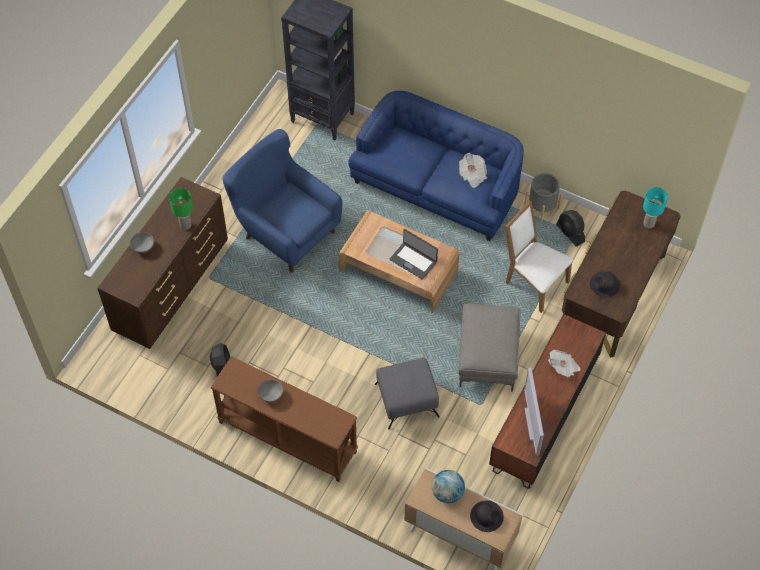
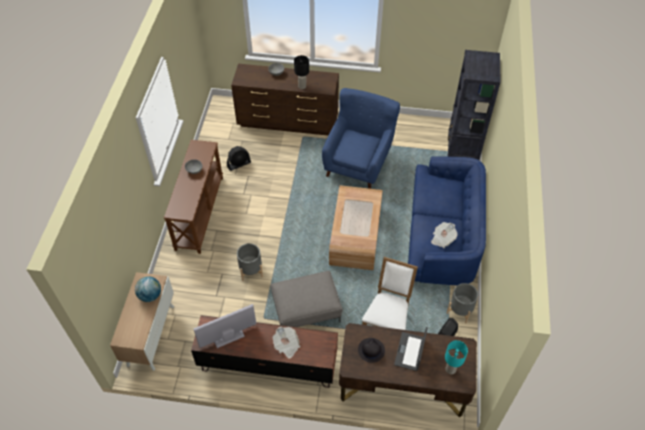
camera: 70 degrees right, 5 degrees down
green table lamp [169,188,193,230] -> black table lamp [294,55,309,89]
grey ottoman [375,358,440,429] -> grey planter [237,243,263,281]
laptop [389,229,438,280] -> laptop moved to [394,327,428,371]
black hat [470,500,504,532] -> none

